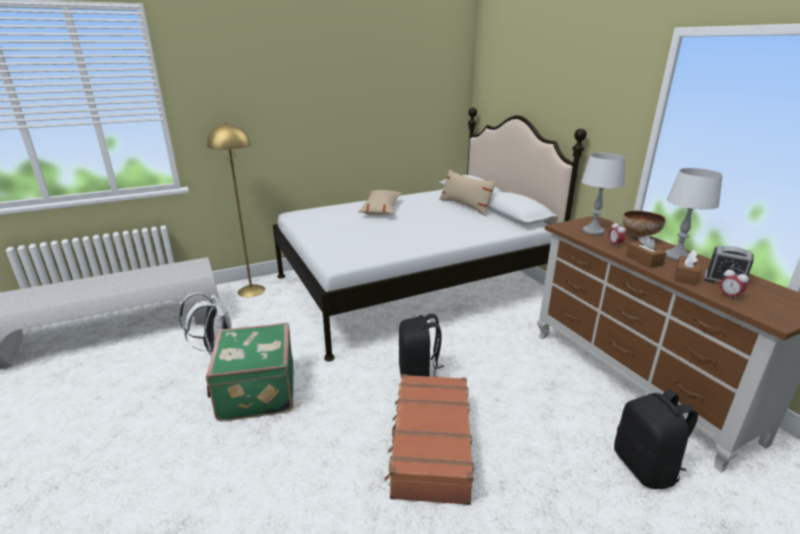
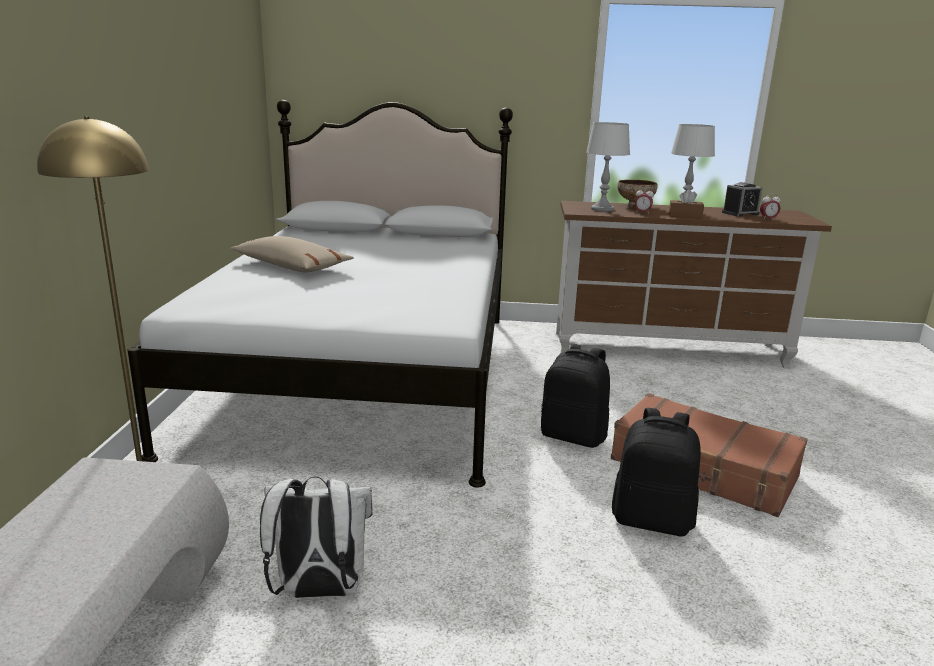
camera: 60 degrees left, 5 degrees down
green suitcase [206,323,293,421] -> none
beige pillow [439,169,497,216] -> none
black backpack [614,390,698,489] -> black backpack moved to [612,408,701,536]
brown tissue box [674,250,700,285] -> none

